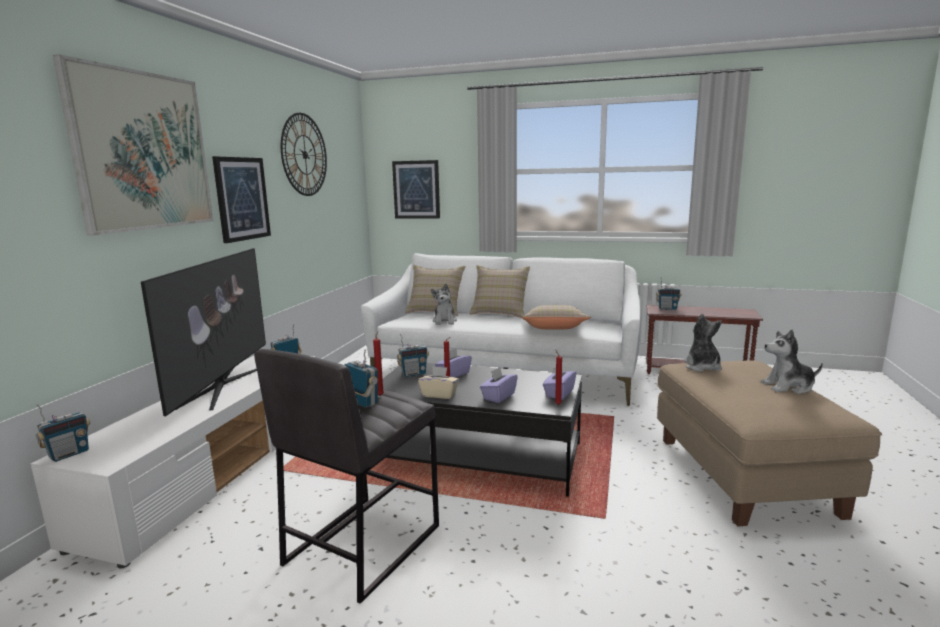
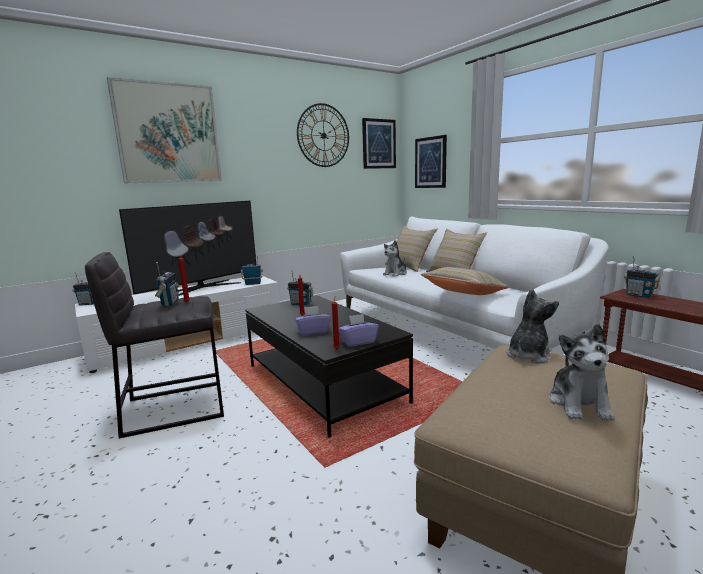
camera: 40 degrees right, 0 degrees up
picture [212,156,271,243] -> picture moved to [362,118,396,169]
beige tissue box [418,366,459,399] -> none
purple tissue box [435,348,472,378] -> none
plush toy [761,329,823,394] -> plush toy turned 120 degrees counterclockwise [549,324,615,421]

